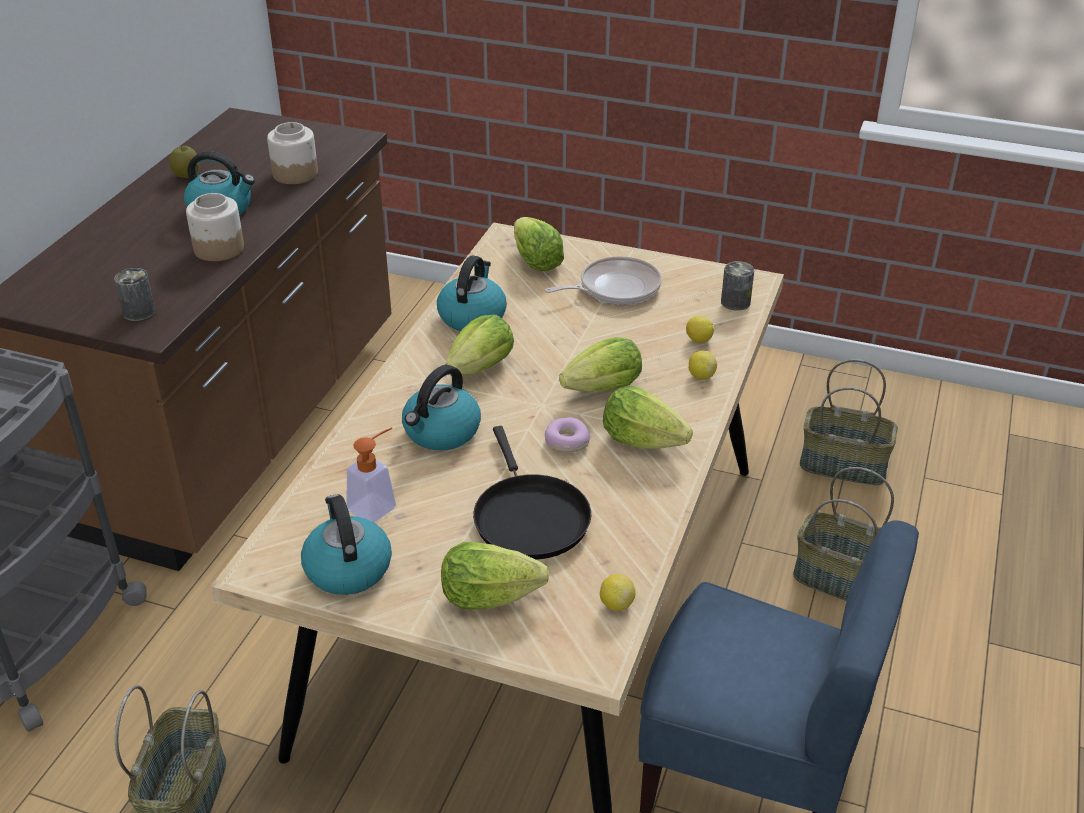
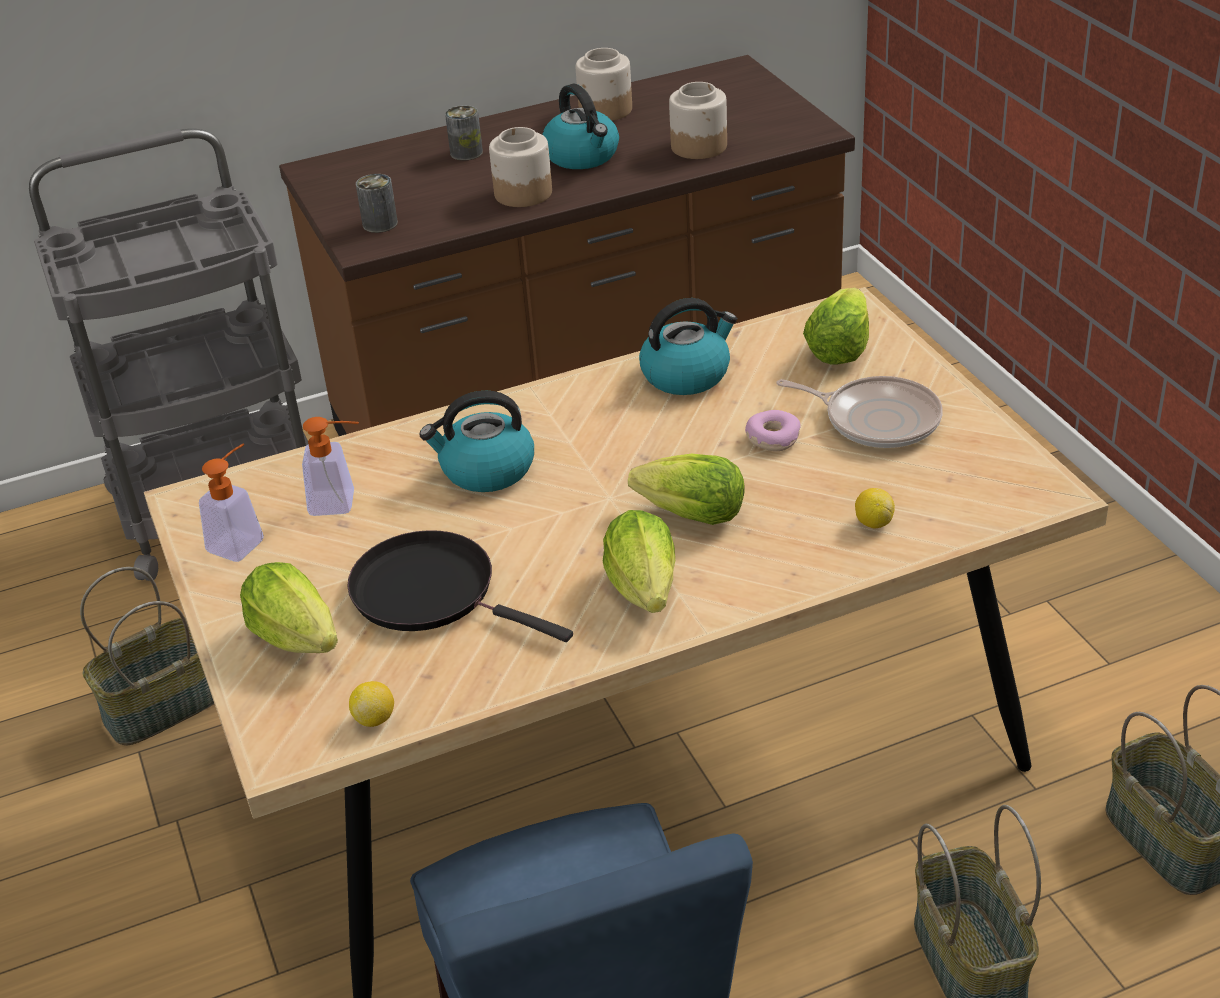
camera: 50 degrees right, 0 degrees up
apple [169,146,200,178] -> jar [576,48,632,121]
kettle [301,494,392,595] -> soap dispenser [199,443,264,562]
lettuce [445,315,514,376] -> none
black frying pan [473,426,591,560] -> black frying pan turned 90 degrees clockwise [347,530,573,642]
donut [545,417,590,453] -> donut moved to [745,410,801,451]
lemon [689,351,717,380] -> none
can [721,261,754,311] -> can moved to [445,105,483,160]

